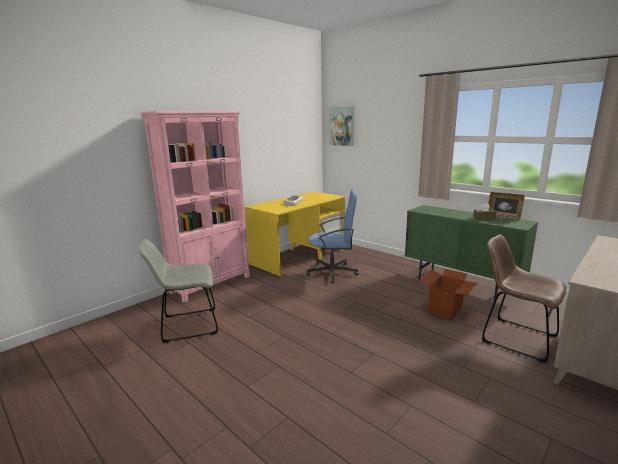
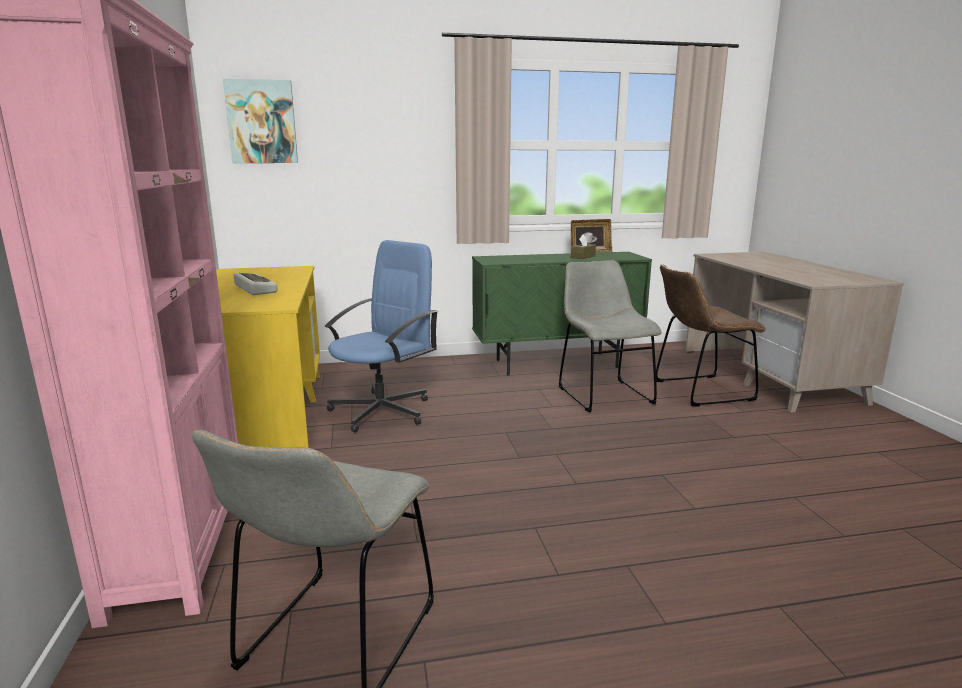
camera: 55 degrees left, 0 degrees up
cardboard box [420,269,477,320] -> grey chair [559,260,662,412]

